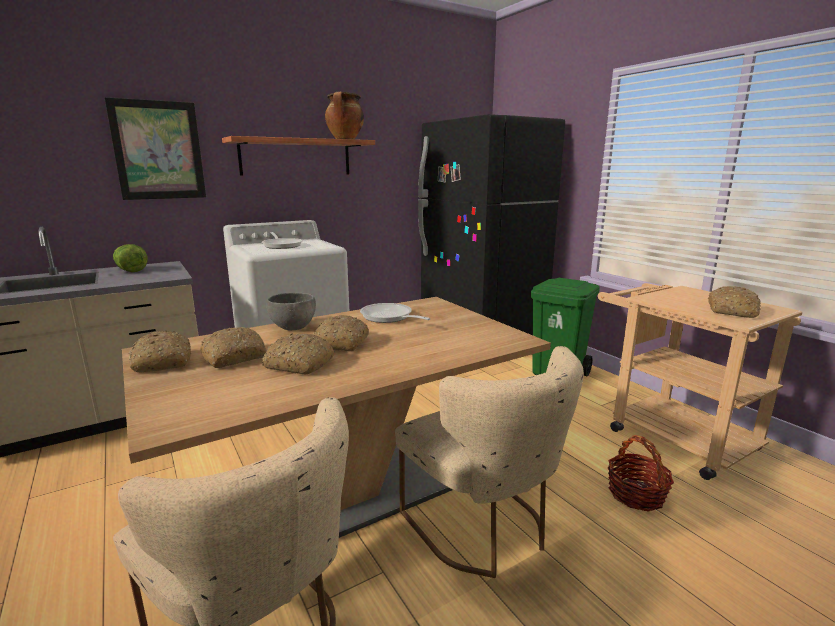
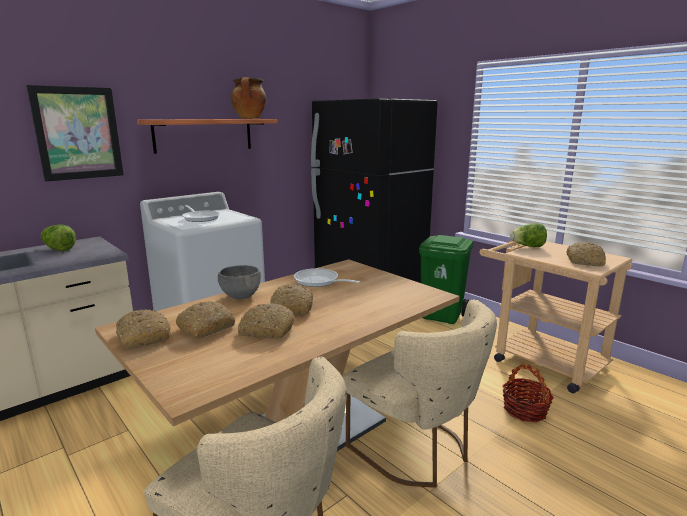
camera: 10 degrees left, 0 degrees up
none -> lettuce [510,223,547,247]

